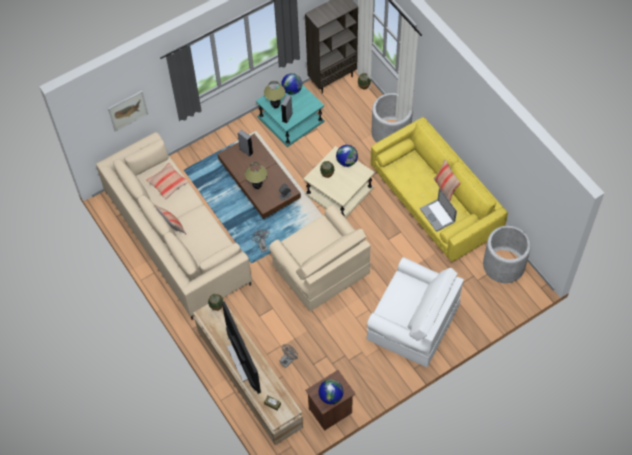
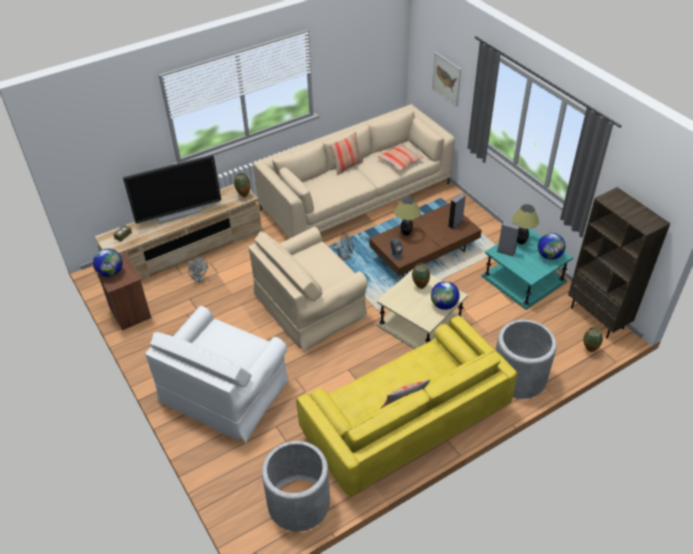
camera: 90 degrees right, 15 degrees down
laptop [420,188,457,232] -> none

